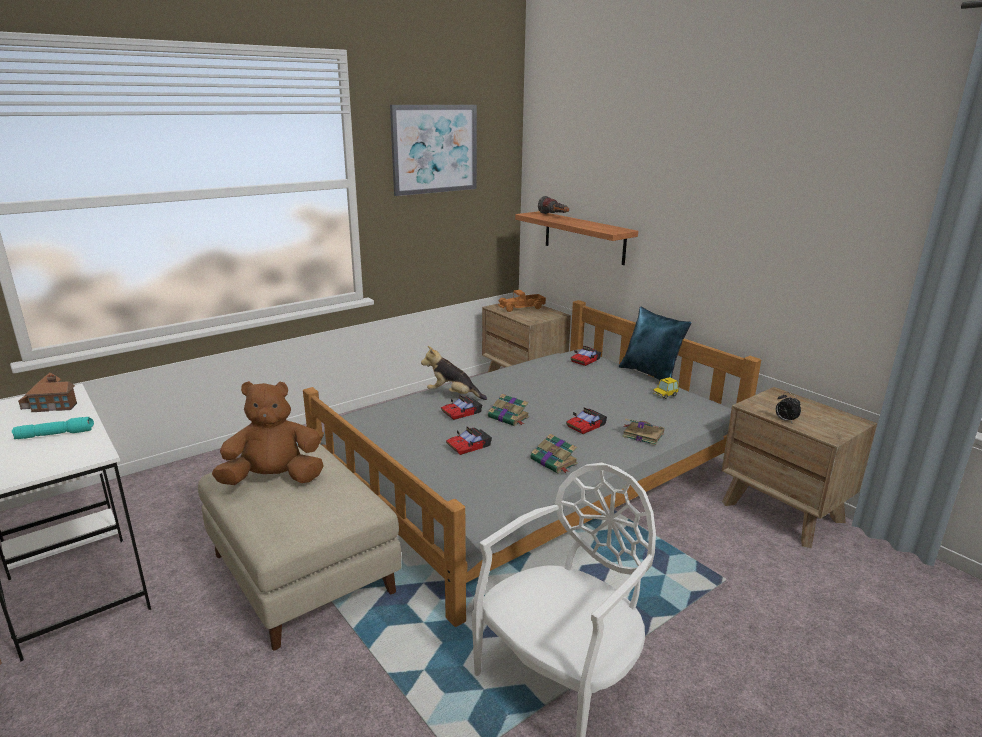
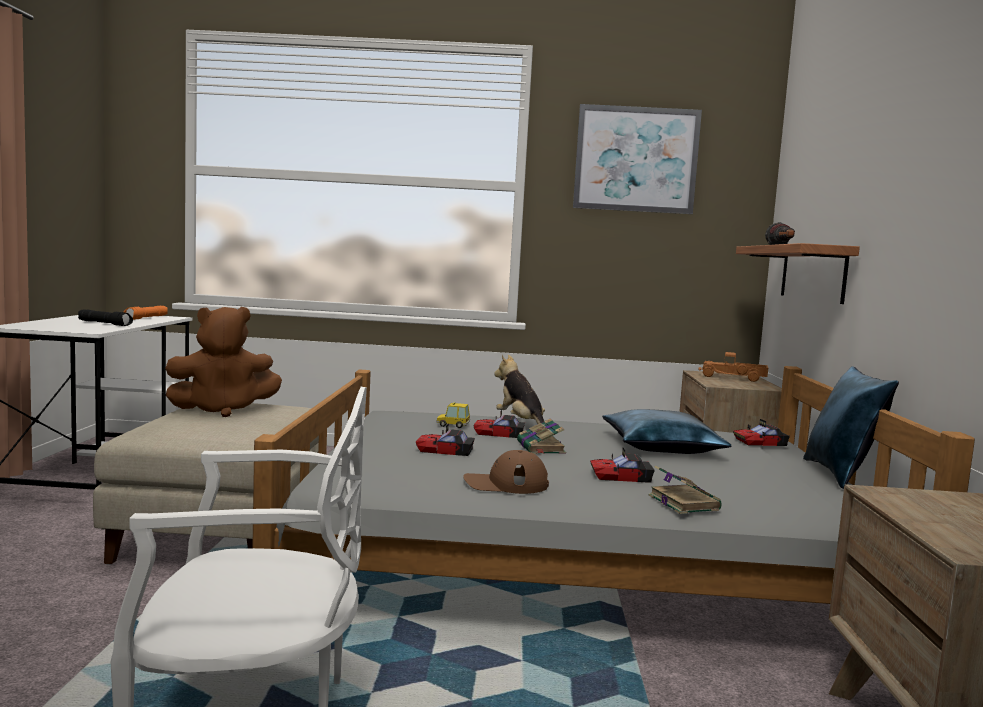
camera: 40 degrees right, 15 degrees down
turquoise flashlight [12,417,94,439] -> black flashlight [78,309,133,326]
toy house [18,372,77,412] -> orange flashlight [124,306,168,320]
brown plush toy [212,381,324,485] -> brown plush toy turned 135 degrees clockwise [165,307,282,417]
book [530,433,578,474] -> brown cap [463,450,549,494]
toy car [652,377,679,399] -> toy car moved to [436,402,470,428]
alarm clock [776,392,801,423] -> none
none -> blue pillow [602,409,731,454]

